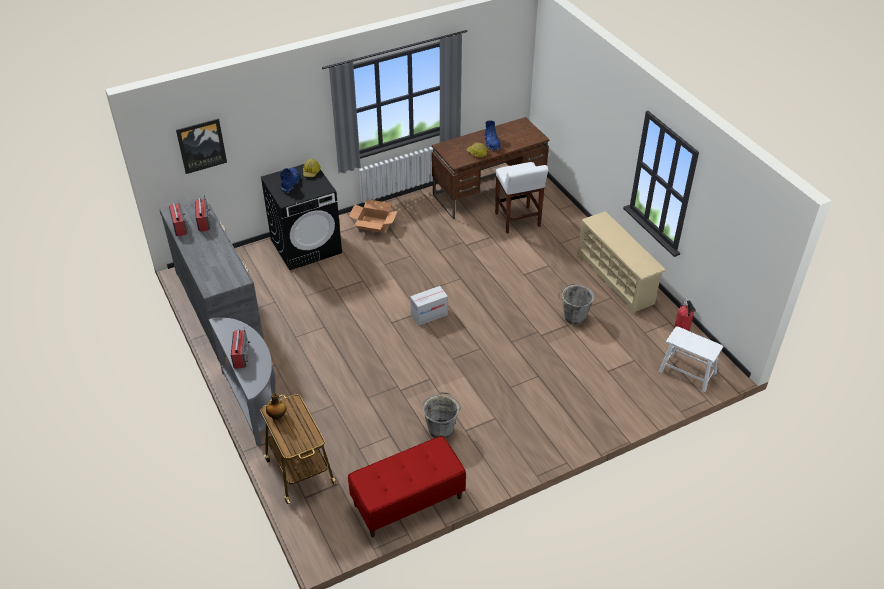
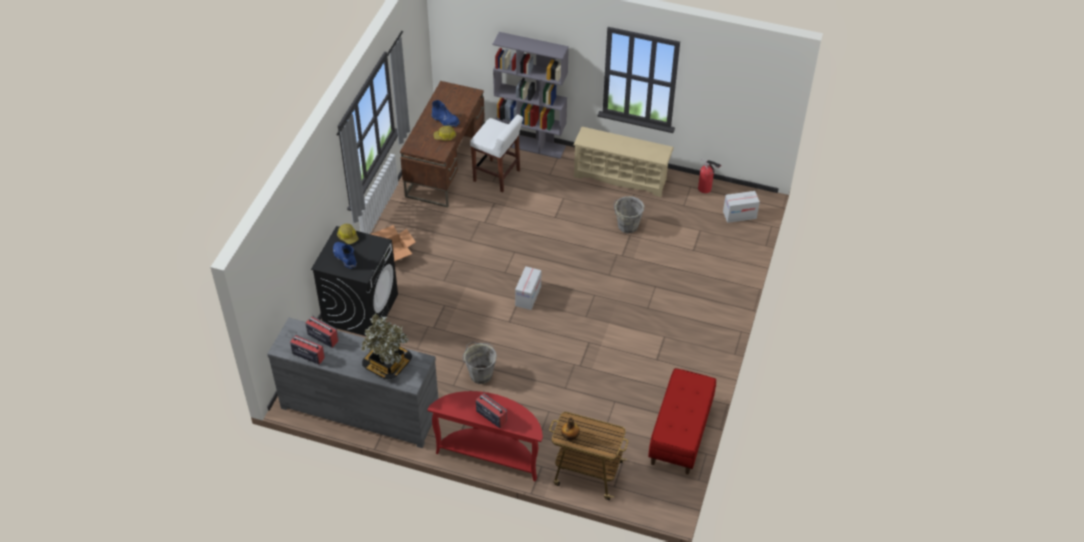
camera: 45 degrees left, 5 degrees up
picture [176,118,227,174] -> none
grey console table [209,317,276,446] -> red console table [428,391,543,482]
grey bucket [423,392,461,439] -> grey bucket moved to [463,342,497,384]
white stool [659,327,723,392] -> cardboard box [723,191,760,223]
none -> potted plant [362,313,412,380]
none -> grey bookcase [493,32,569,159]

